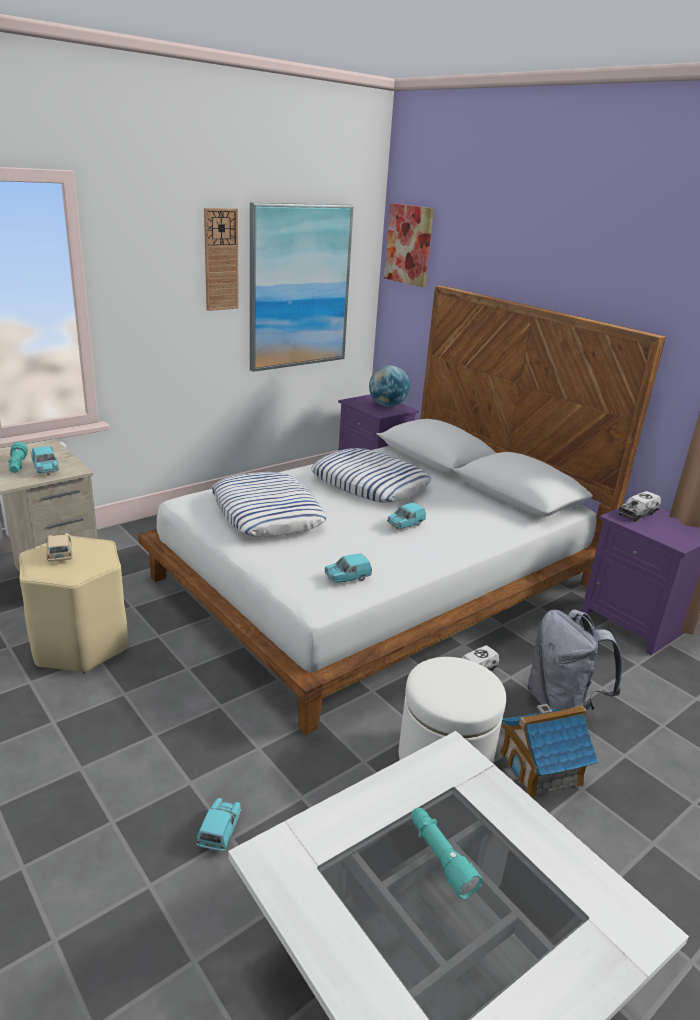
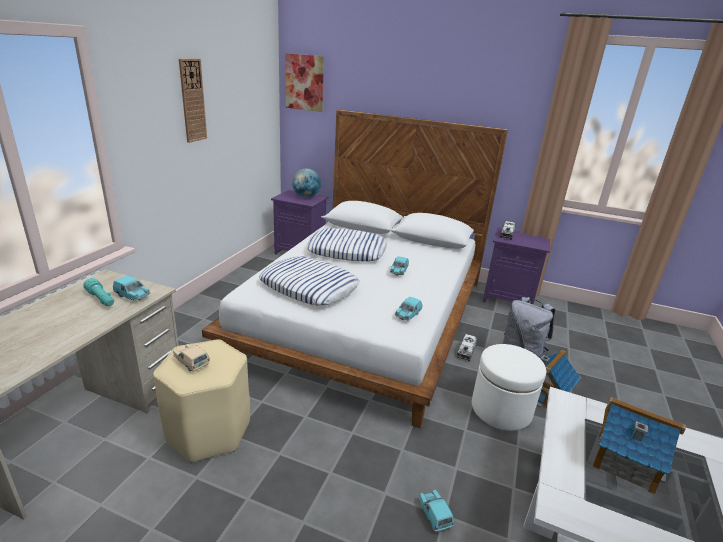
camera: 30 degrees left, 0 degrees up
picture [250,203,354,372] -> none
turquoise flashlight [411,808,483,899] -> toy house [593,397,686,495]

